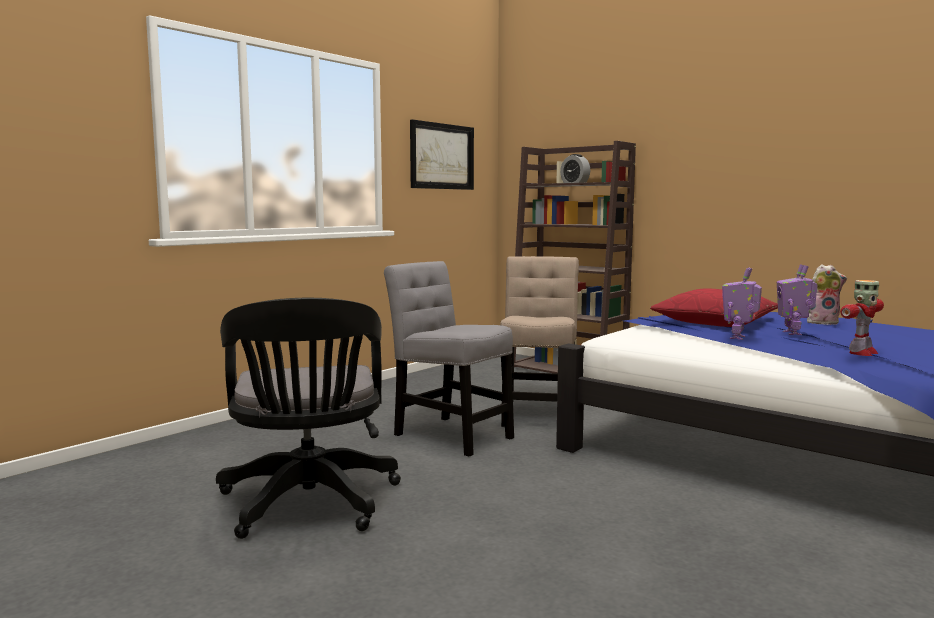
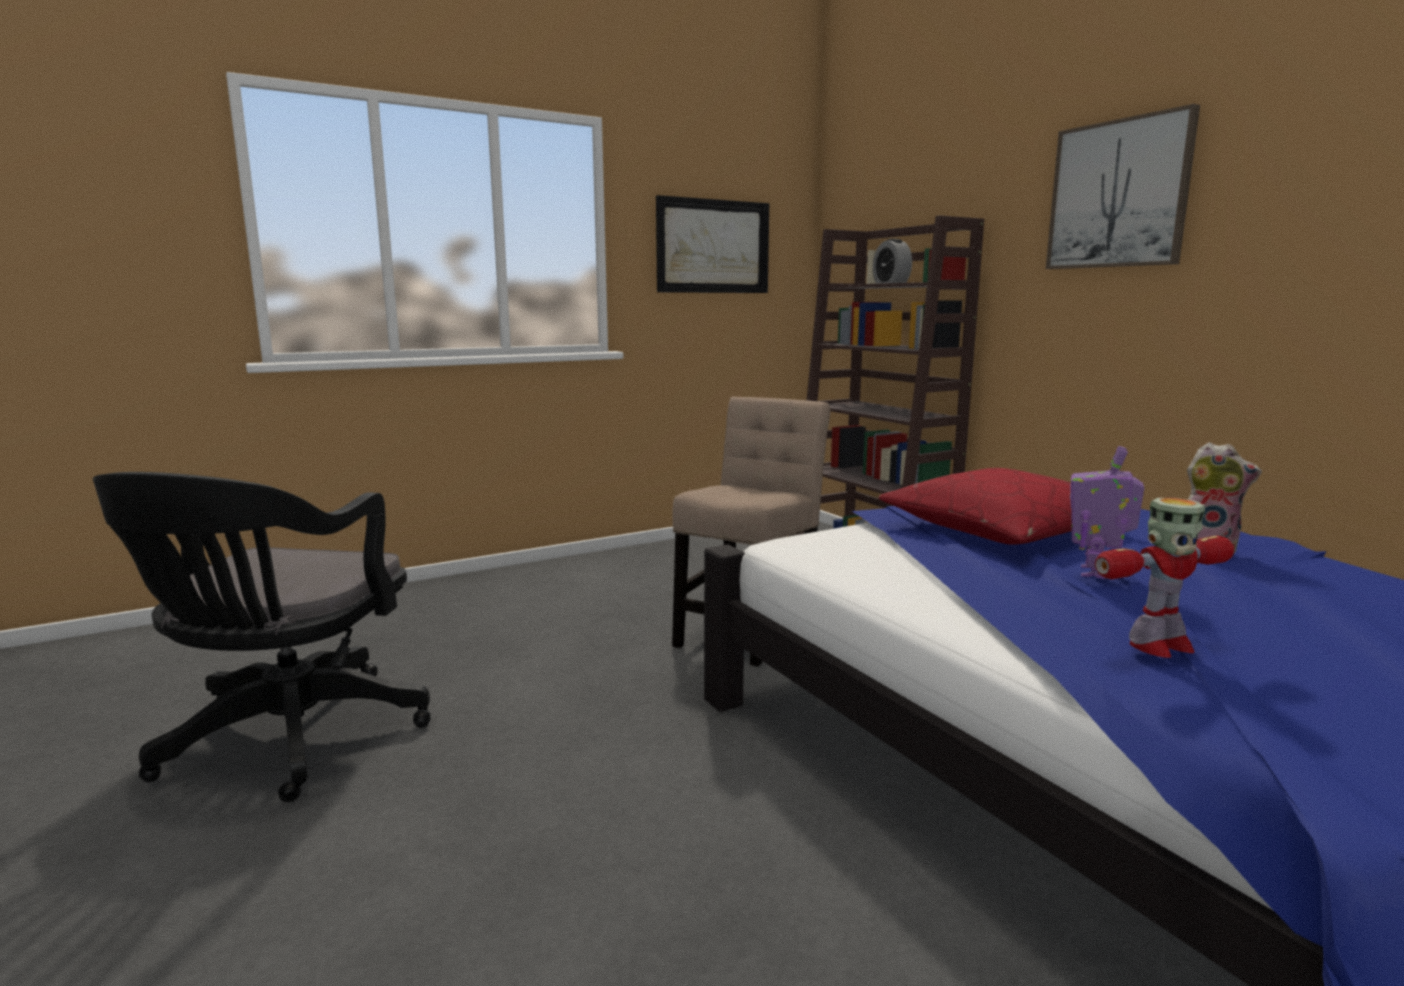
camera: 20 degrees right, 5 degrees up
grey chair [384,261,514,456] -> none
toy robot [722,267,762,340] -> none
none -> picture [1046,104,1200,269]

